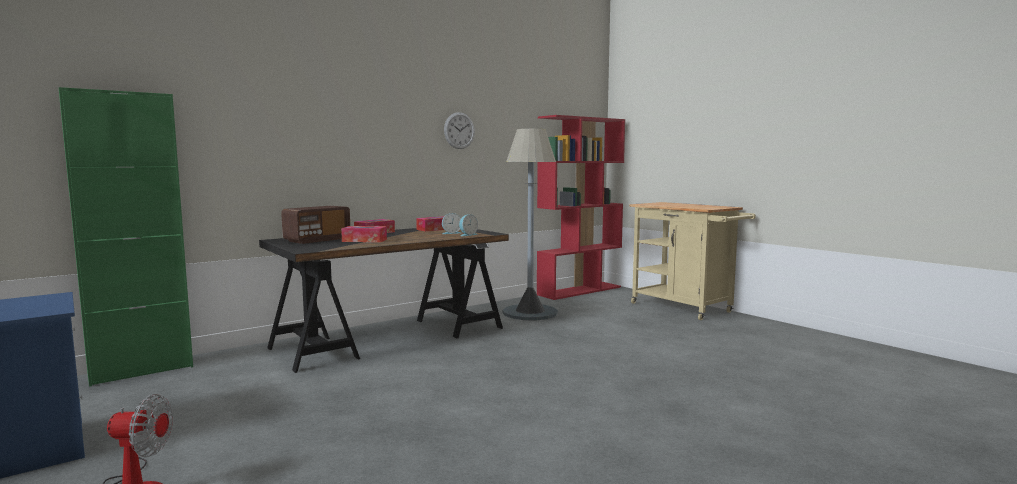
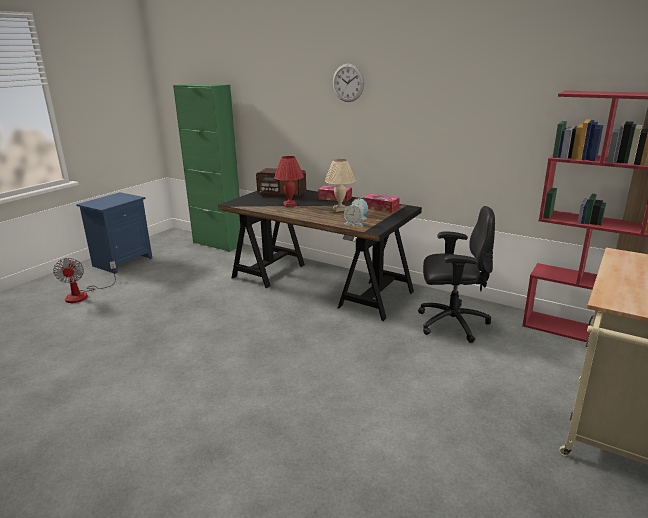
camera: 70 degrees right, 15 degrees up
tissue box [341,226,387,242] -> red table lamp [274,156,304,207]
wall clock [444,112,475,149] -> wall clock moved to [333,64,365,102]
grey floor lamp [503,129,558,320] -> black office chair [418,206,495,343]
none -> beige table lamp [325,159,356,212]

